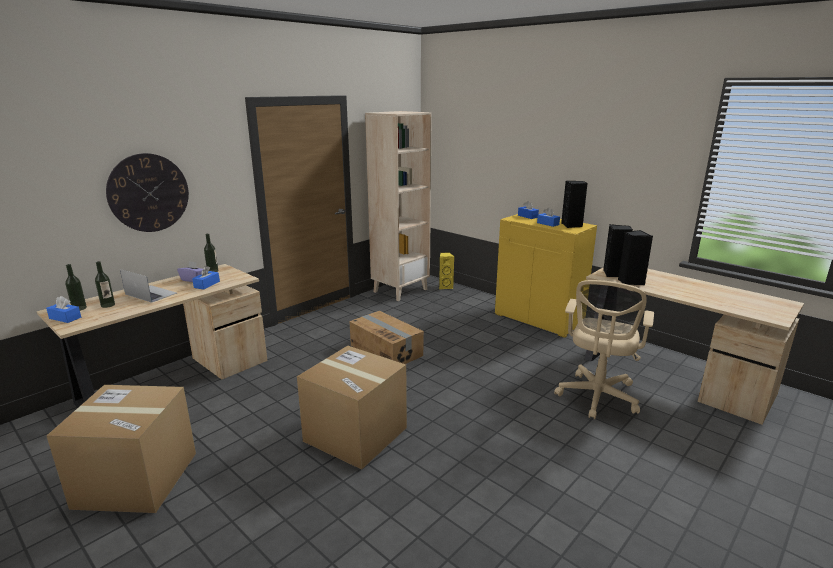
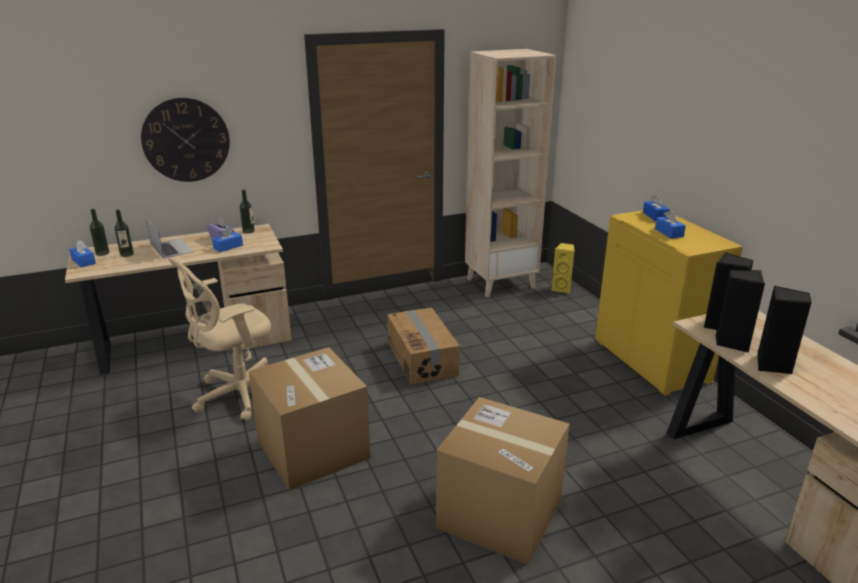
camera: 25 degrees right, 5 degrees up
cardboard box [47,385,196,513] -> cardboard box moved to [436,397,570,565]
beige office chair [554,280,654,419] -> beige office chair moved to [168,257,271,421]
black speaker [561,181,588,228] -> black speaker moved to [757,286,812,374]

